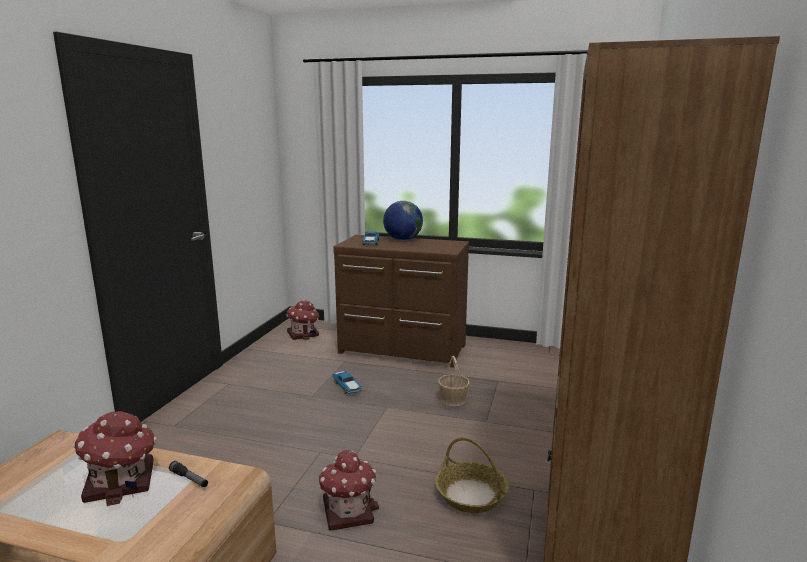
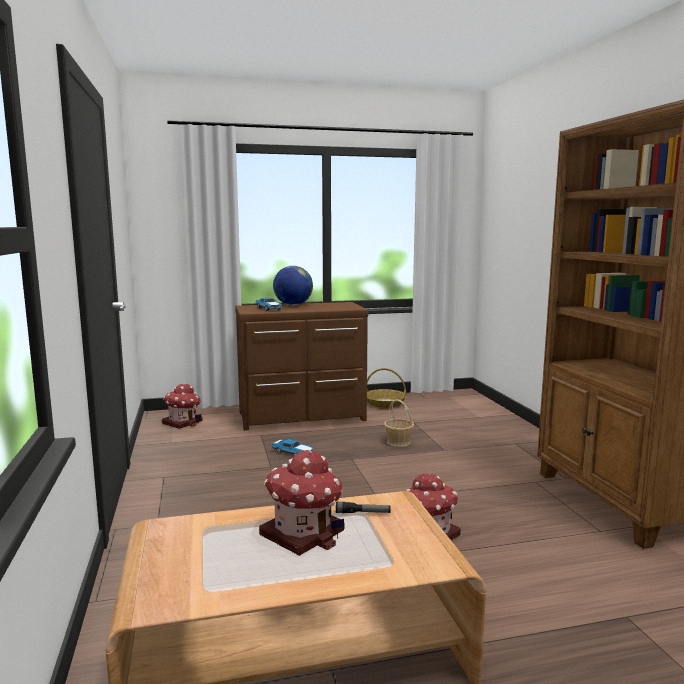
camera: 30 degrees left, 5 degrees down
basket [435,437,509,513] -> basket moved to [367,368,407,408]

